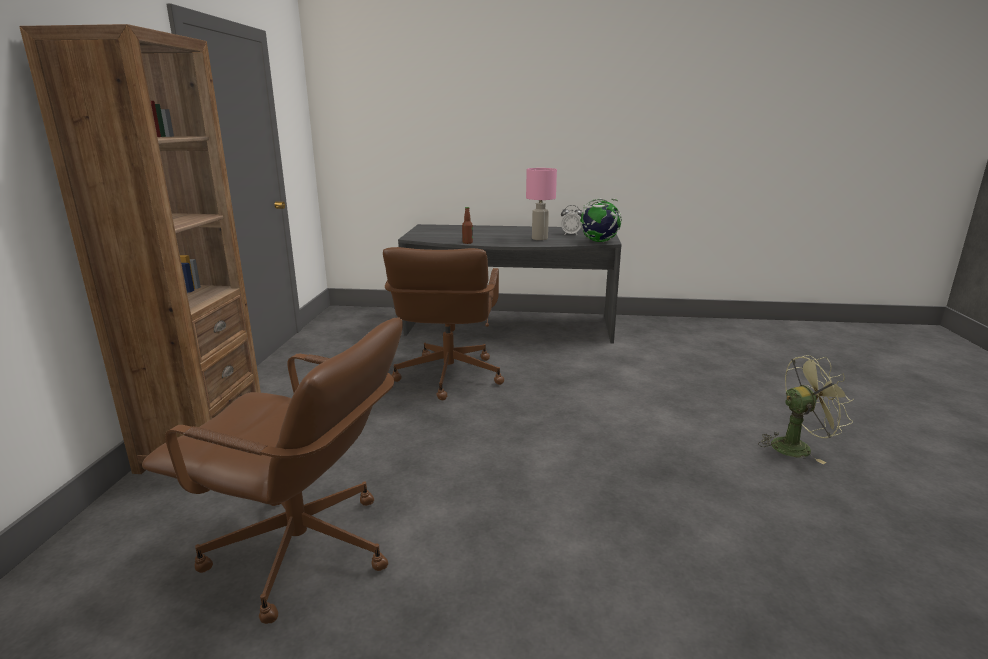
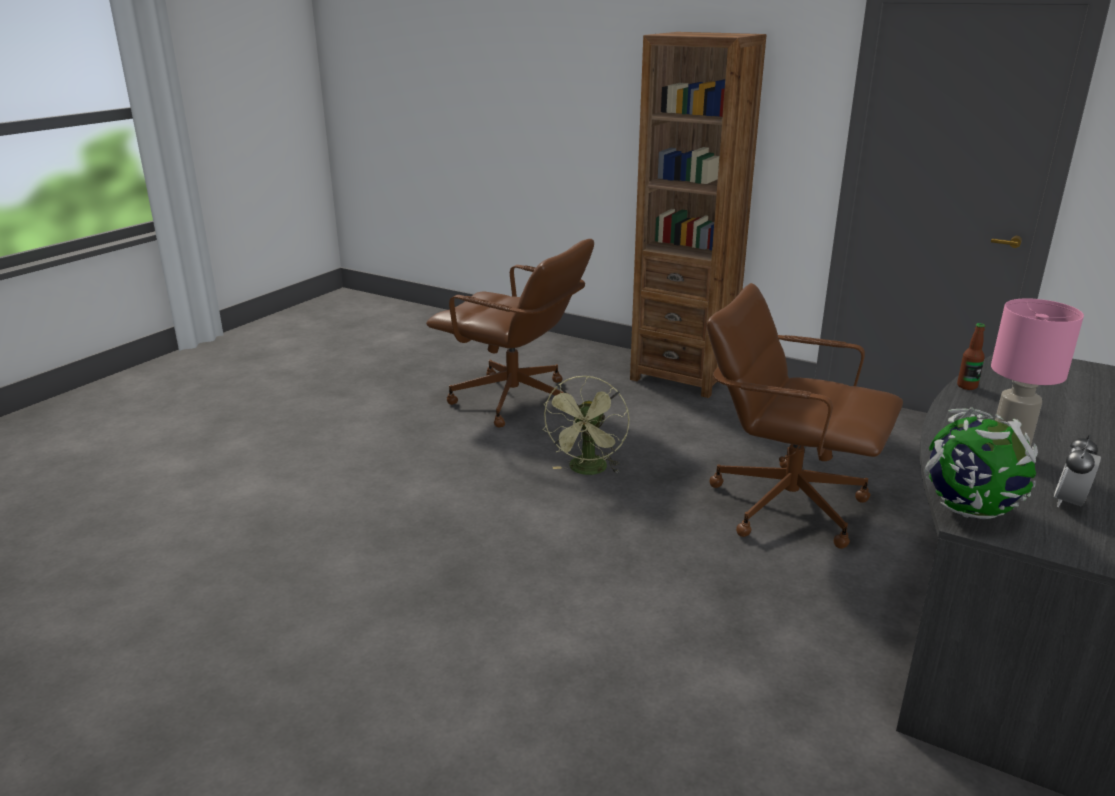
camera: 115 degrees right, 5 degrees up
brown office chair [142,318,403,624] -> brown office chair turned 105 degrees counterclockwise [426,239,594,428]
green fan [758,355,854,464] -> green fan moved to [542,376,629,475]

